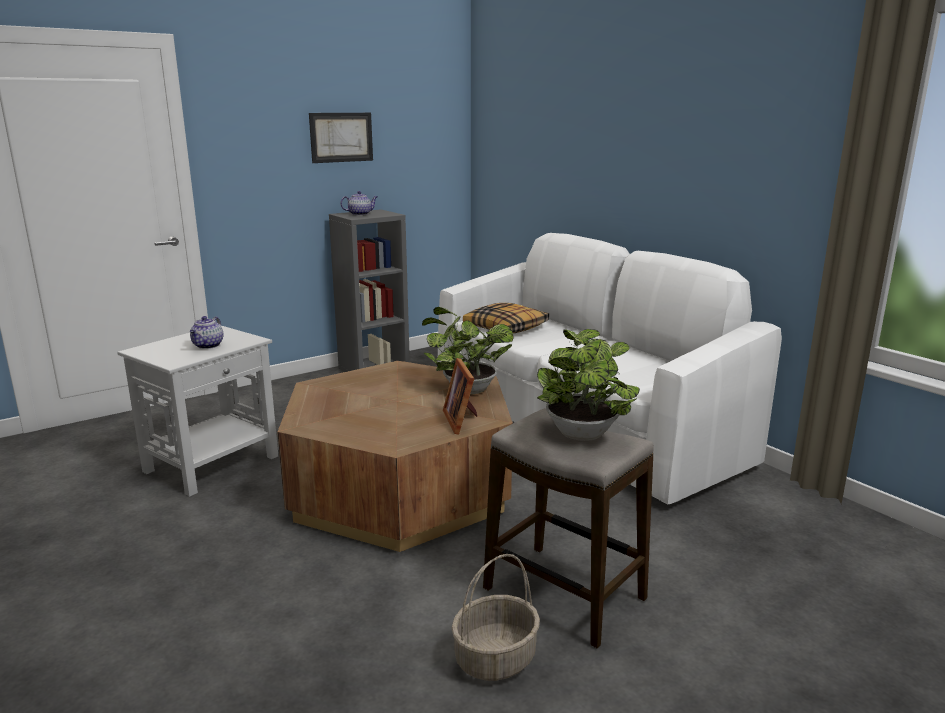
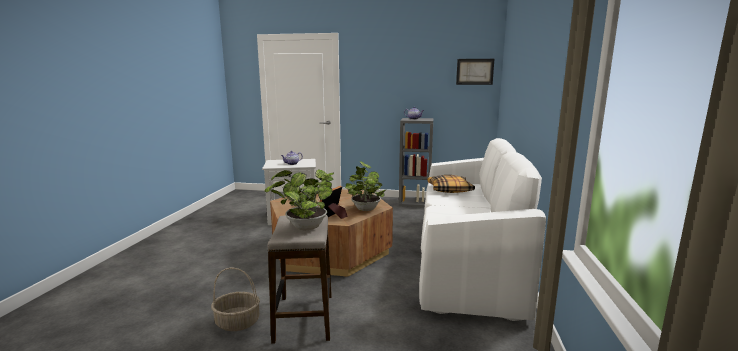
camera: 45 degrees right, 5 degrees down
picture [309,113,373,163] -> picture moved to [456,59,494,85]

